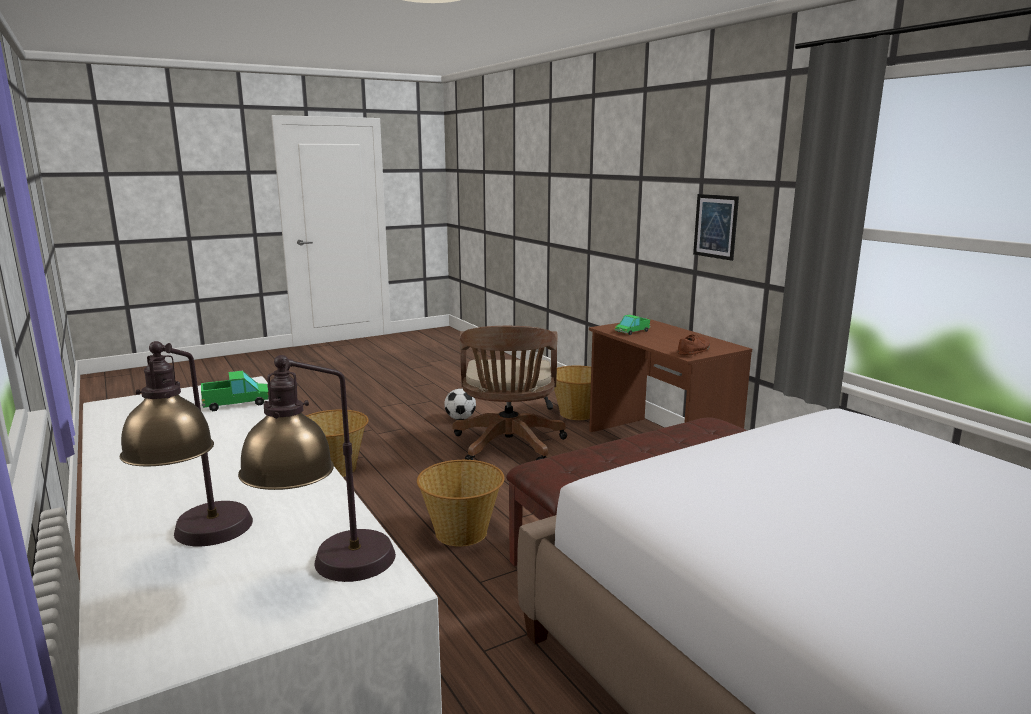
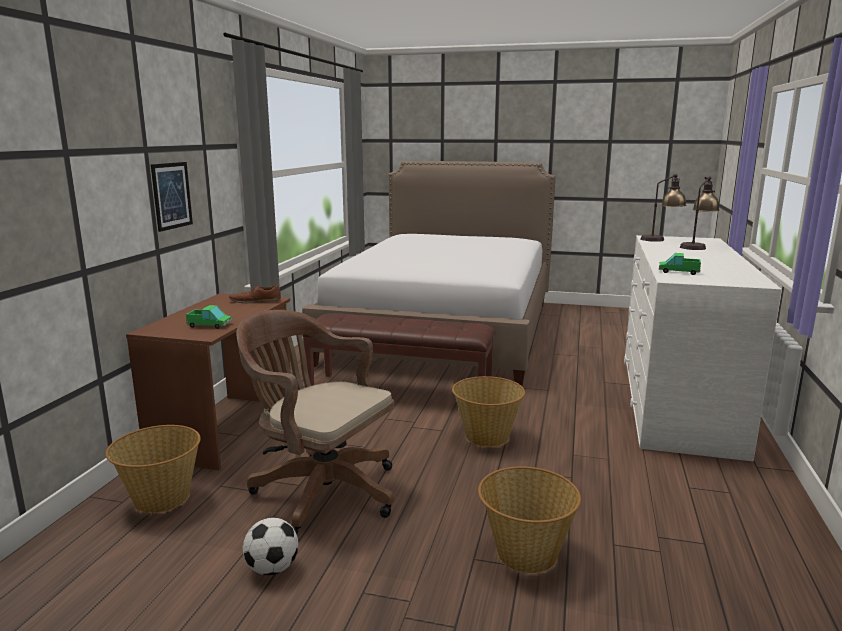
camera: 135 degrees left, 0 degrees up
brown office chair [453,326,567,460] -> brown office chair turned 105 degrees counterclockwise [236,310,394,534]

